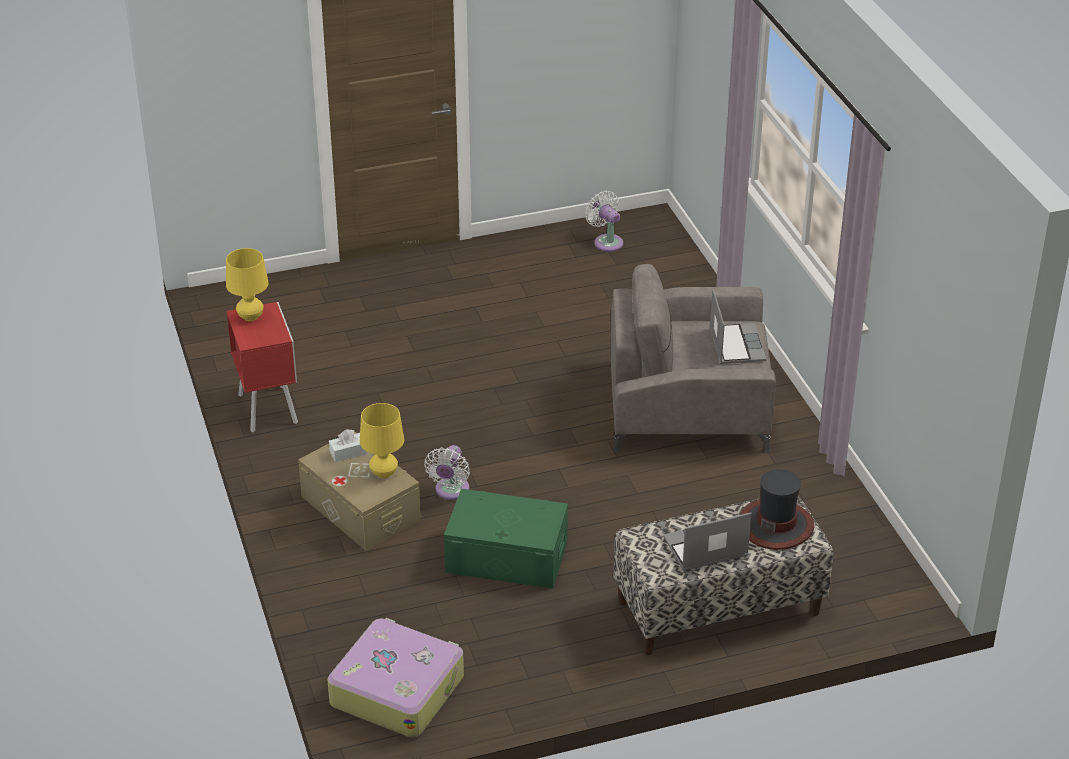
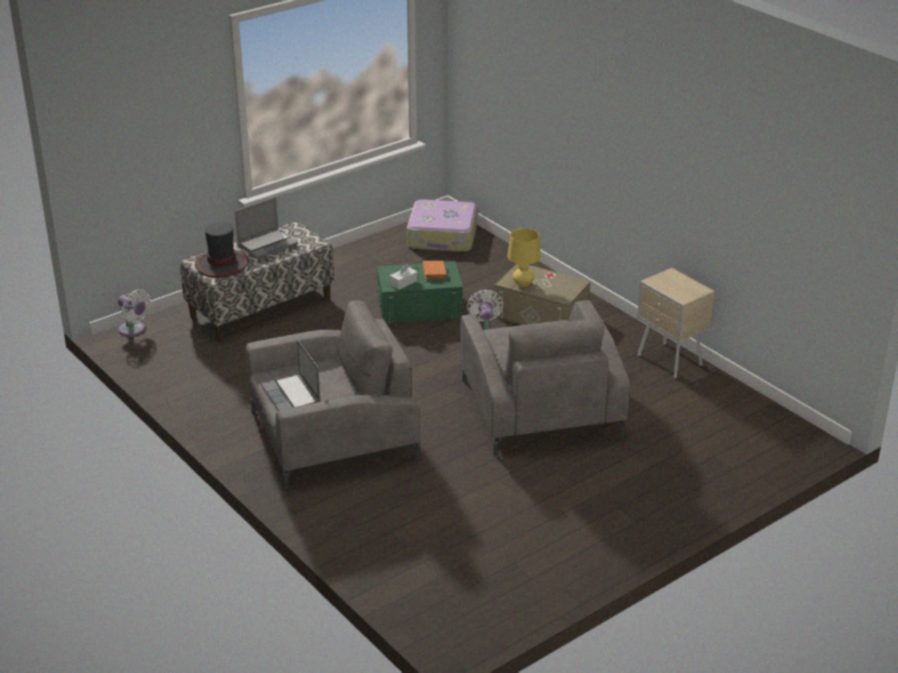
camera: 160 degrees right, 5 degrees down
yellow table lamp [226,248,269,321] -> none
red nightstand [226,302,298,433] -> beige nightstand [637,268,715,379]
white tissue box [329,429,367,462] -> white tissue box moved to [390,264,418,290]
white fan [585,191,623,252] -> white fan moved to [118,289,151,337]
none -> orange book [423,261,447,279]
none -> grey armchair [460,300,630,456]

